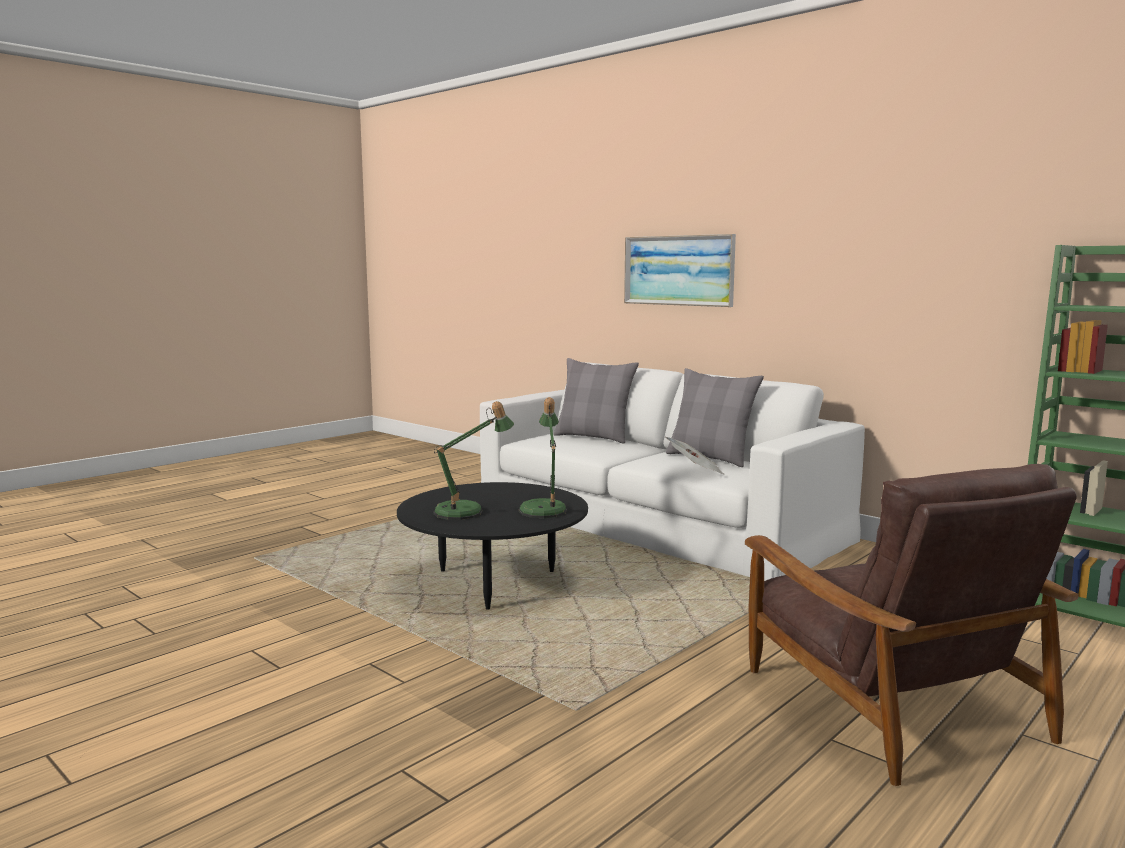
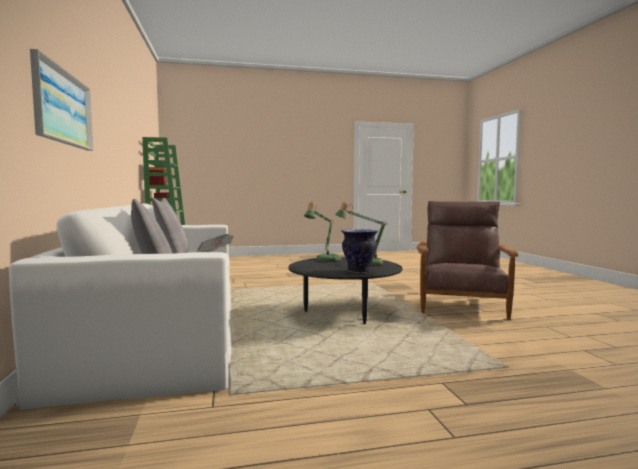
camera: 145 degrees left, 5 degrees down
brown armchair [745,464,1079,786] -> brown armchair moved to [417,201,519,320]
none -> vase [341,229,378,273]

